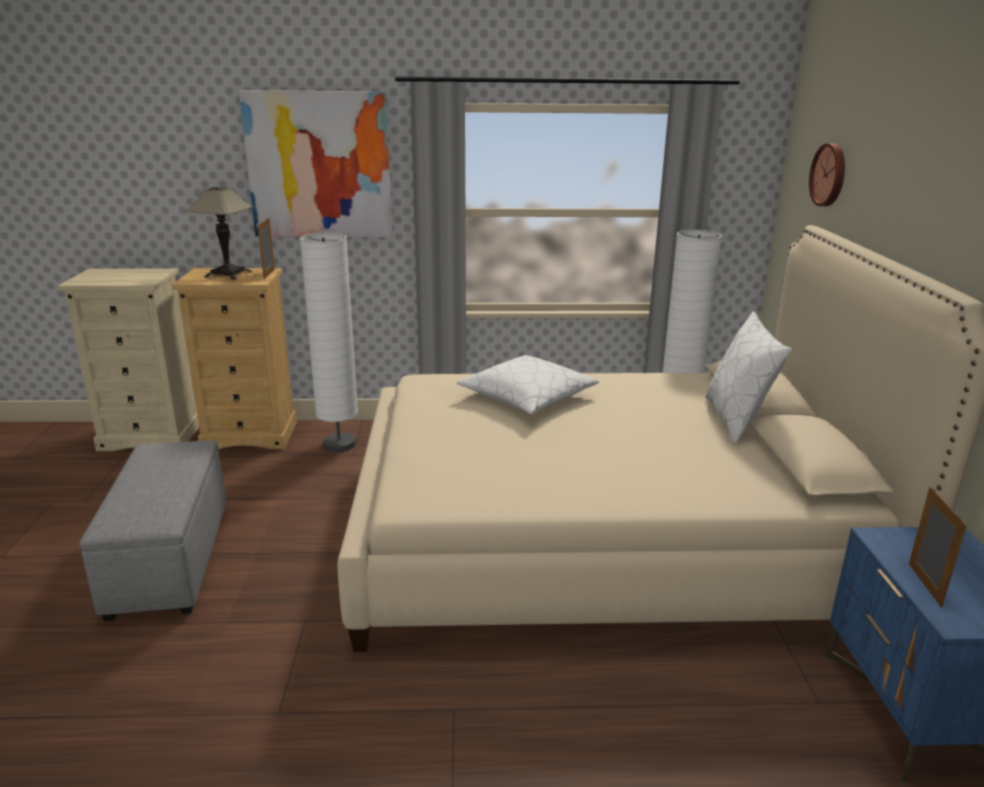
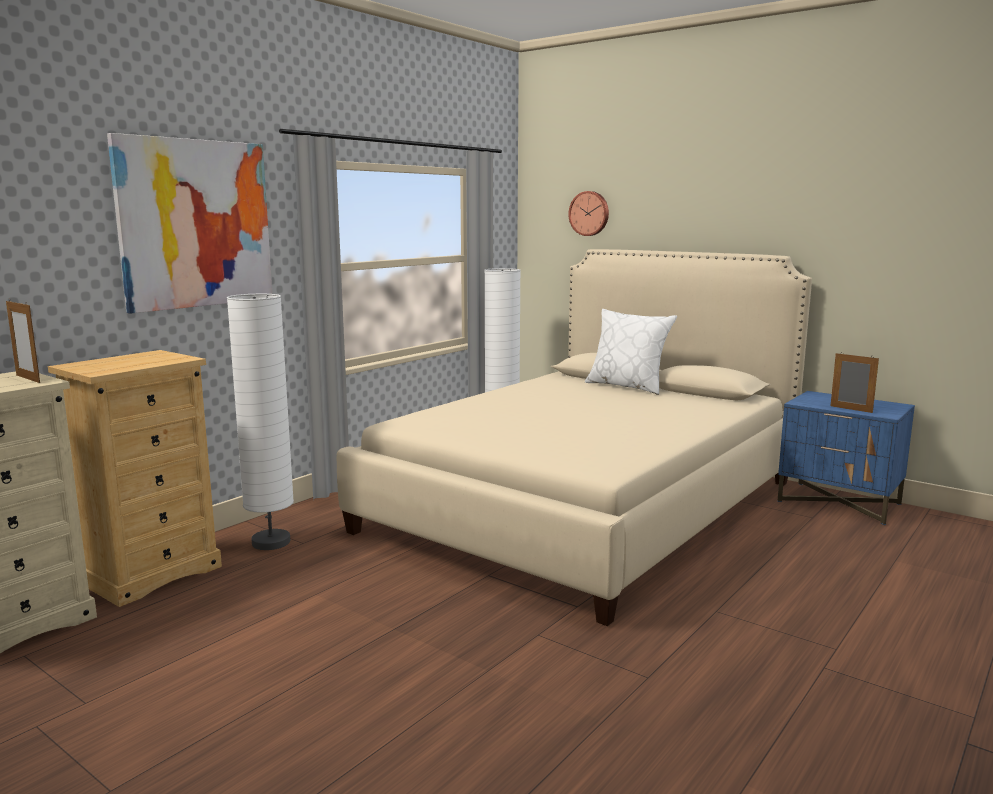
camera: 50 degrees left, 10 degrees down
grey ottoman [80,440,226,621] -> none
table lamp [185,187,254,280] -> none
picture frame [258,218,275,279] -> picture frame moved to [6,299,40,383]
white pillow [457,355,599,414] -> none

